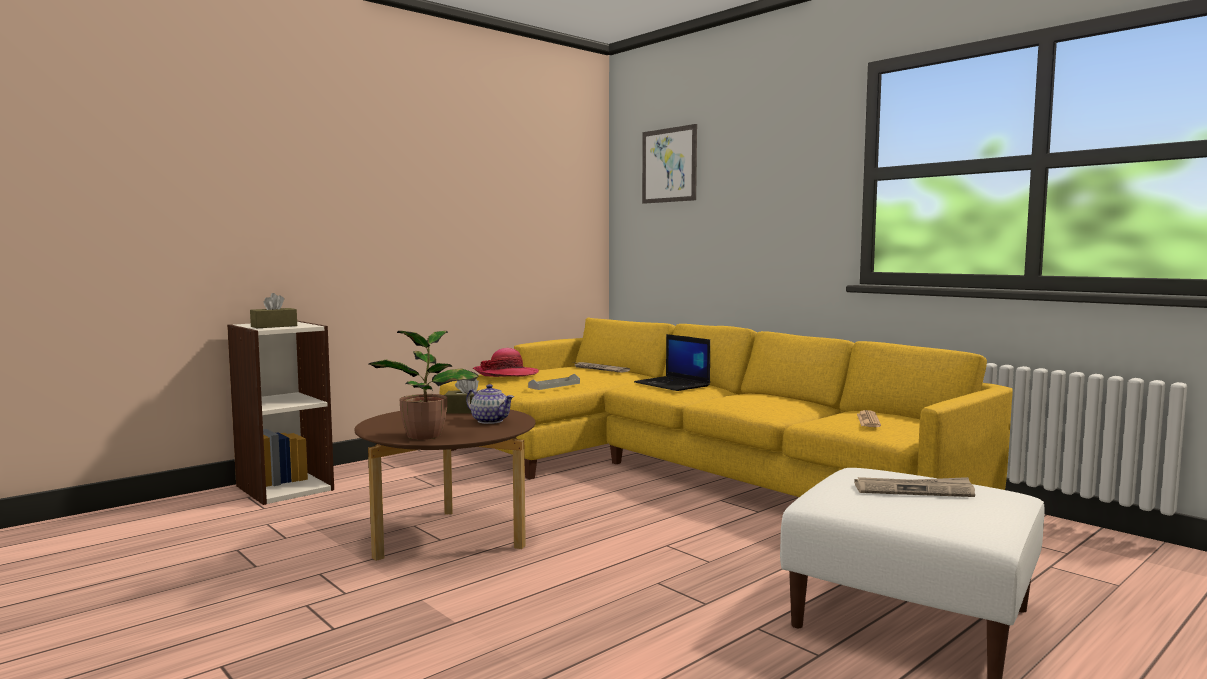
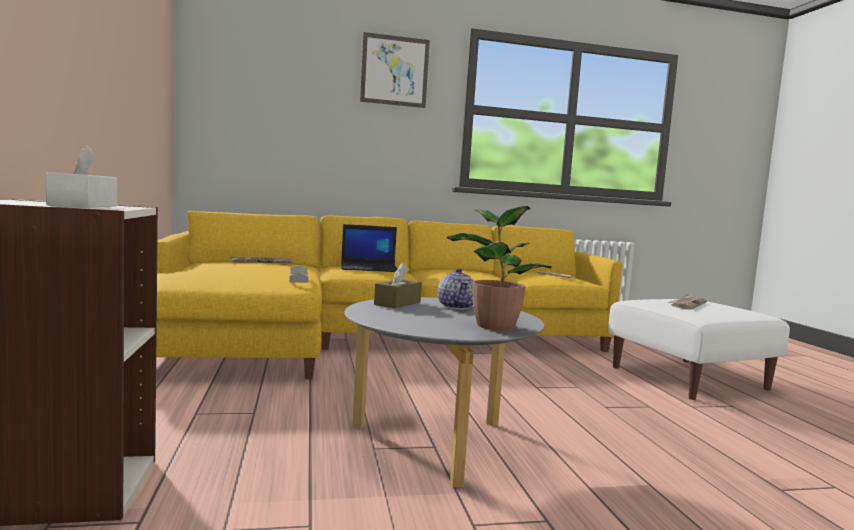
camera: 60 degrees left, 0 degrees up
brown tissue box [250,293,297,328] -> white tissue box [46,145,117,208]
brown coffee table [354,410,535,561] -> grey coffee table [345,297,544,488]
teapot [466,384,514,424] -> teapot turned 105 degrees clockwise [438,268,474,310]
hat [473,348,539,377] -> none
picture [642,124,697,204] -> picture moved to [360,32,430,108]

